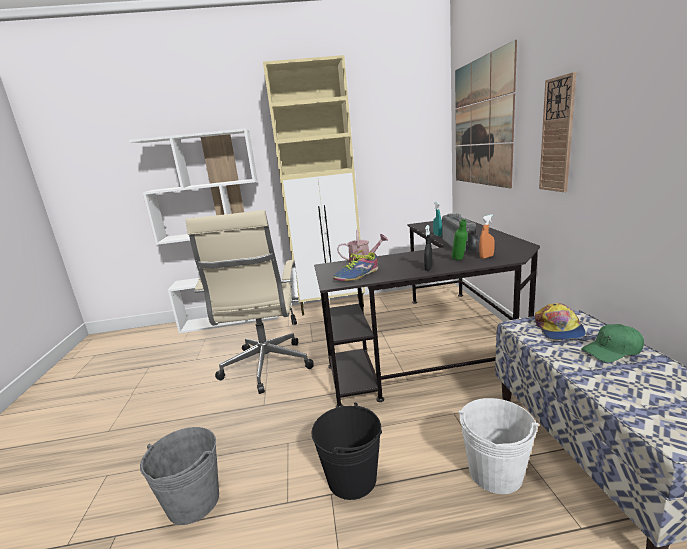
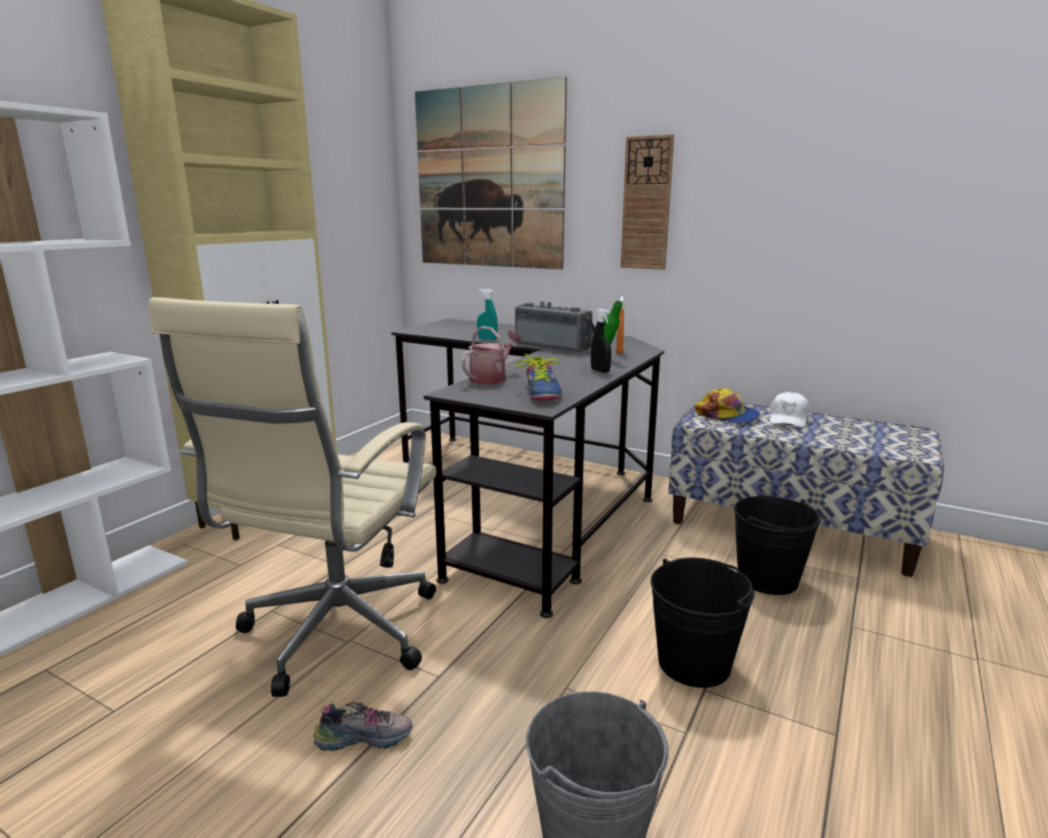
camera: 55 degrees left, 0 degrees up
beige office chair [186,210,314,394] -> beige office chair turned 75 degrees clockwise [149,297,437,697]
white bucket [459,398,539,494] -> black bucket [734,496,821,595]
green cap [581,324,644,363] -> white cap [770,391,810,428]
none -> shoe [313,702,413,751]

